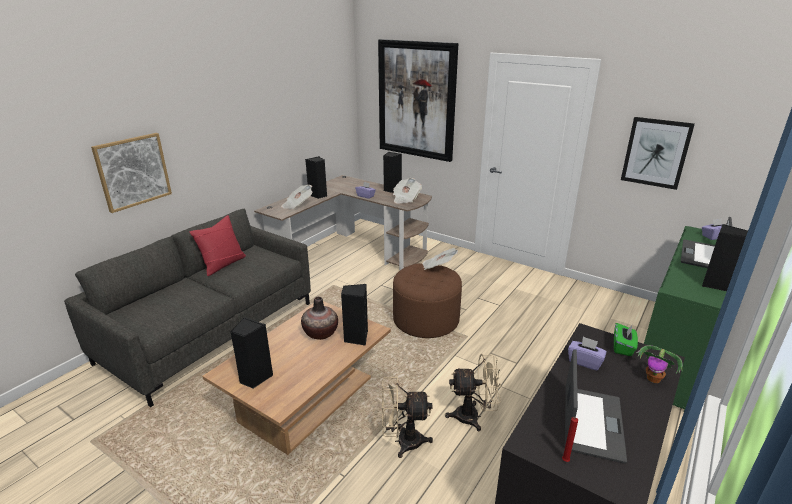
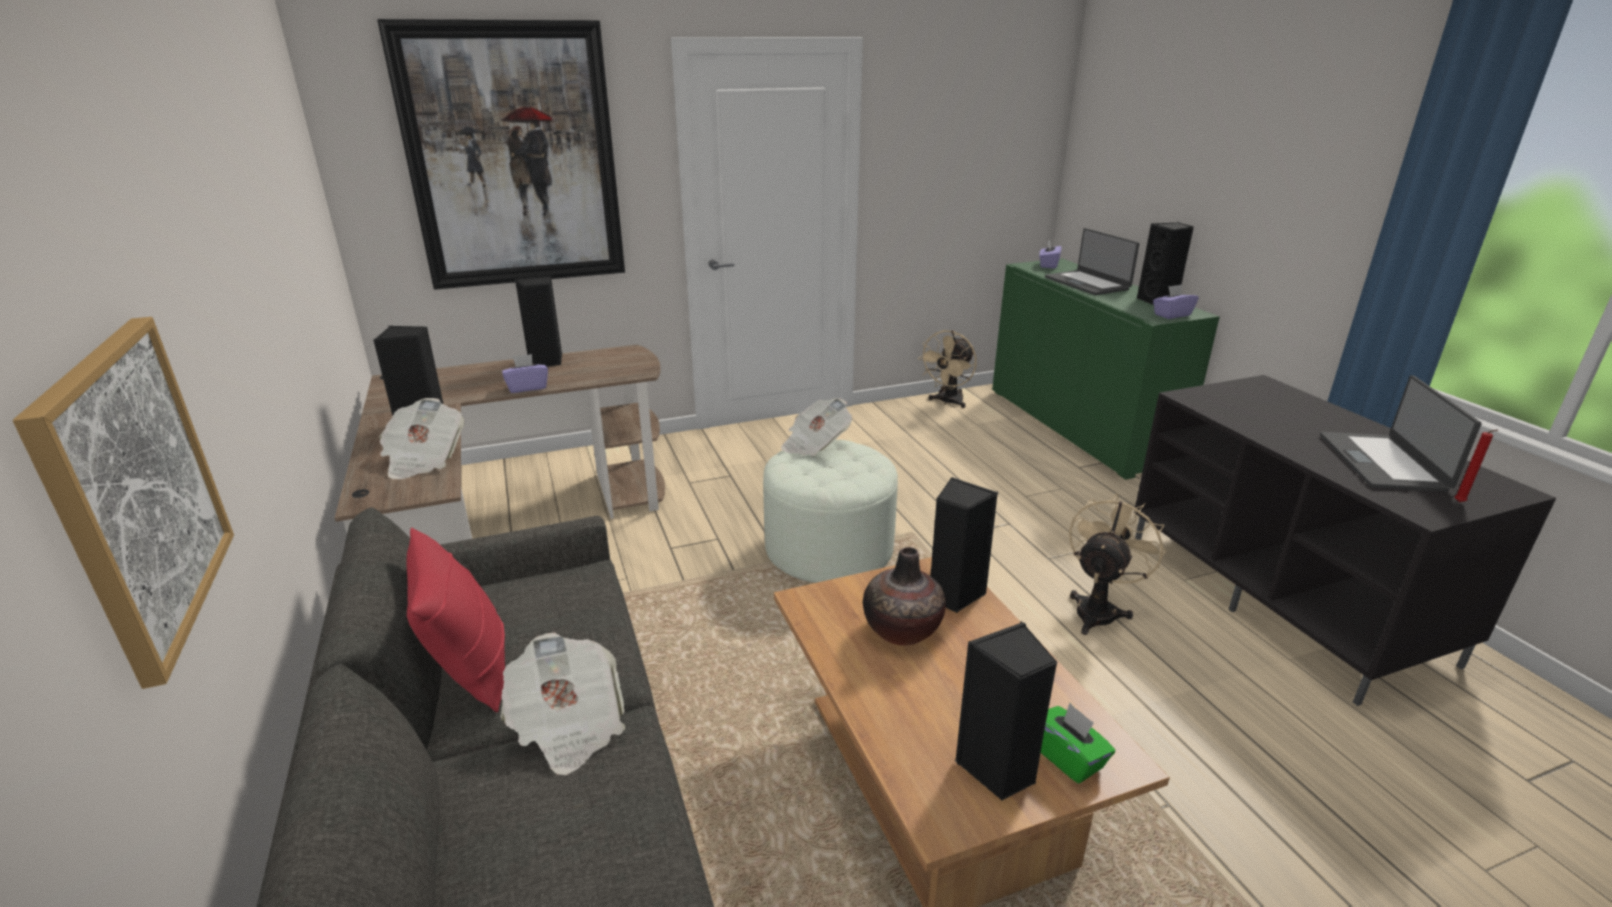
camera: 55 degrees left, 0 degrees up
beige fan [382,376,433,458] -> beige fan moved to [918,330,976,408]
newspaper [393,178,422,204] -> newspaper moved to [501,632,625,775]
brown ottoman [393,264,462,338] -> white ottoman [763,440,898,583]
laptop [565,349,627,464] -> laptop turned 135 degrees counterclockwise [1320,375,1481,492]
purple tissue box [568,337,607,370] -> purple tissue box moved to [1153,284,1199,319]
green tissue box [614,323,638,356] -> green tissue box moved to [1041,703,1115,783]
picture [621,117,695,190] -> none
potted plant [636,345,683,383] -> none

